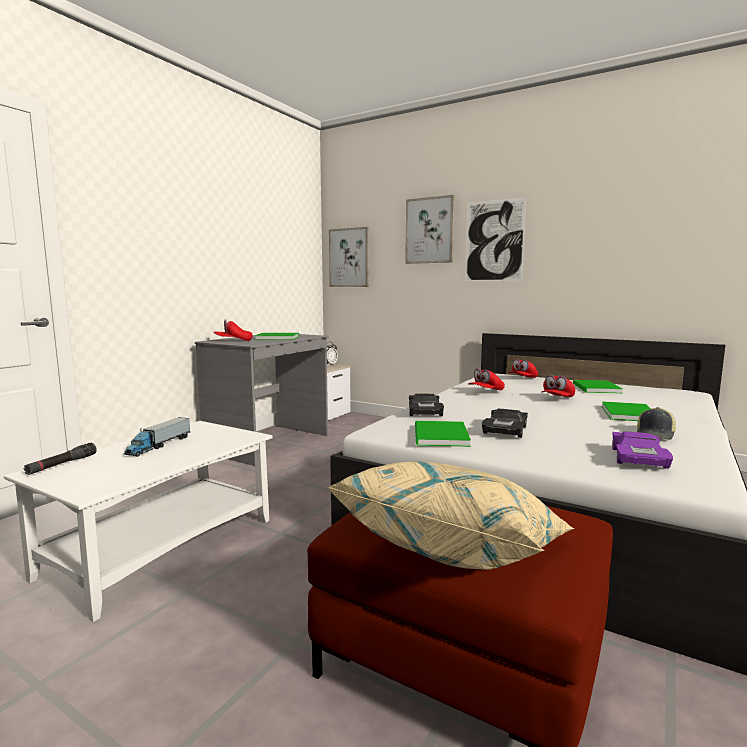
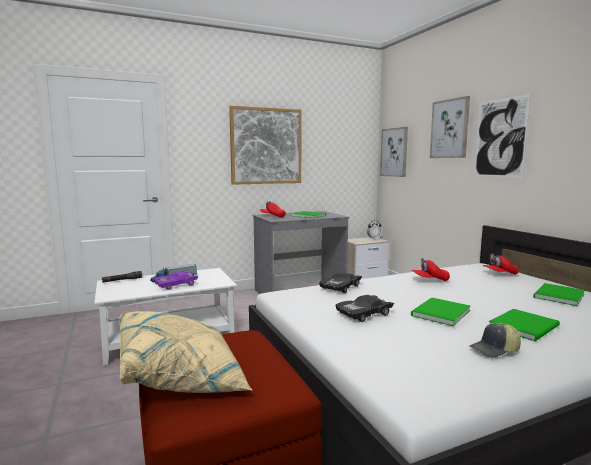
camera: 35 degrees right, 0 degrees up
green book [415,421,471,447] -> green book moved to [411,297,471,326]
red cap [541,375,575,397] -> none
purple toy car [612,431,673,469] -> purple toy car moved to [154,271,198,290]
none -> picture [229,106,301,185]

